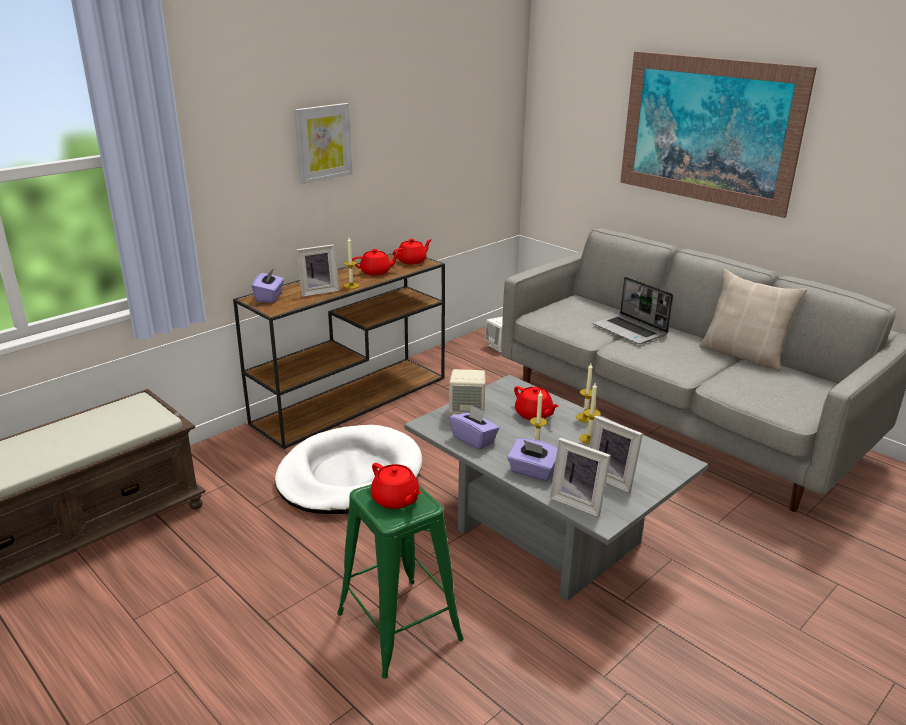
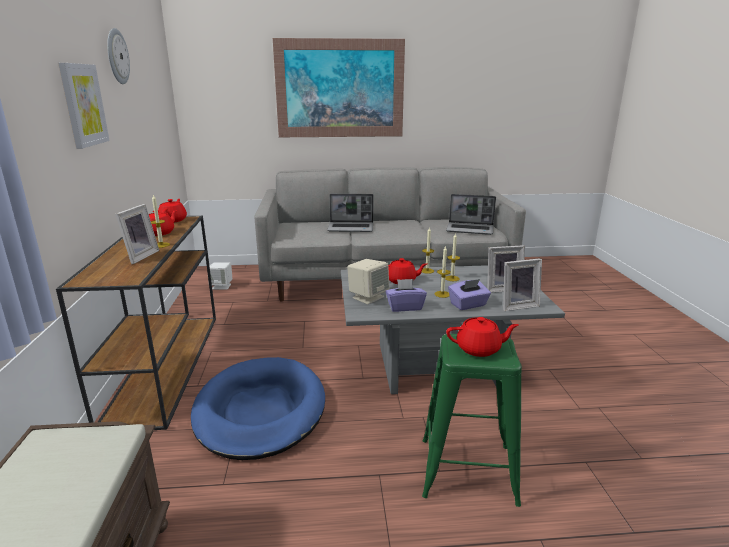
camera: 50 degrees left, 5 degrees down
purple tissue box [252,270,284,303] -> none
white dog bed [275,425,422,514] -> blue dog bed [191,357,325,460]
beige pillow [699,269,807,371] -> none
none -> wall clock [107,28,130,84]
none -> laptop [446,194,496,235]

